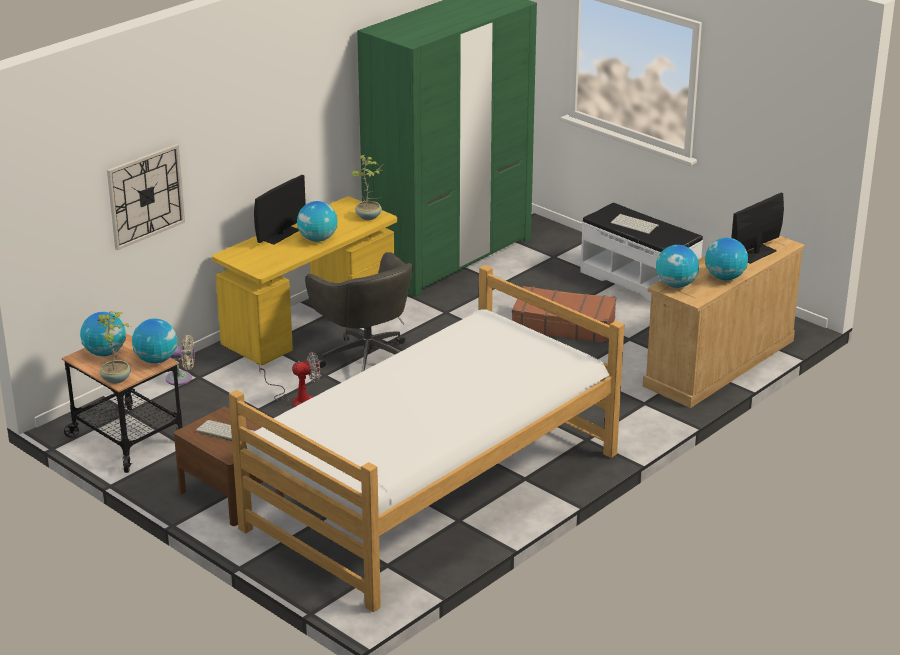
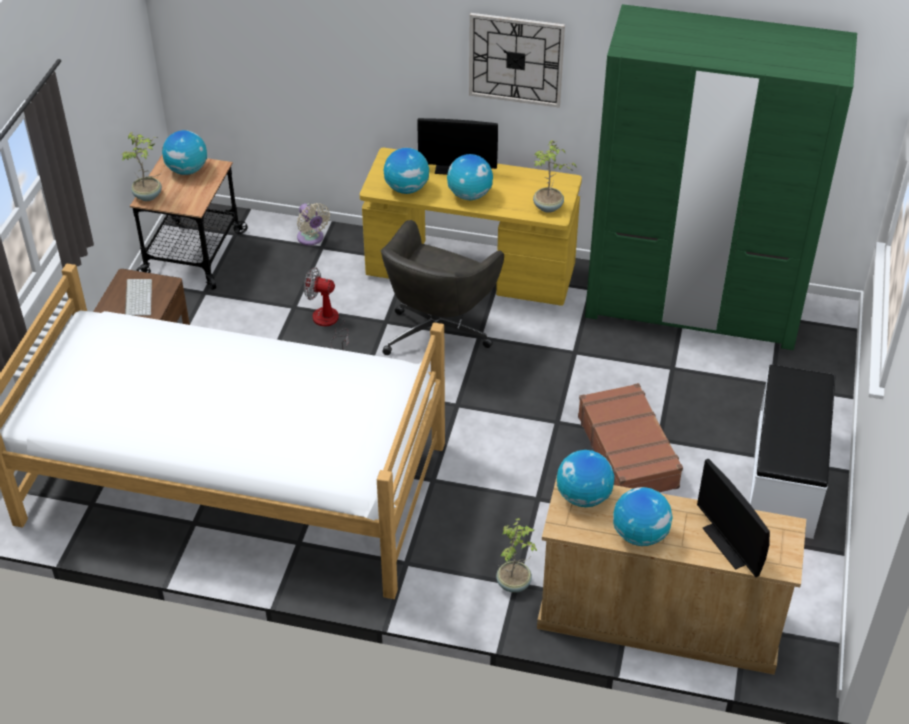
camera: 60 degrees right, 15 degrees up
wall clock [107,144,185,250] -> wall clock moved to [469,13,565,107]
globe [132,318,177,363] -> globe moved to [384,148,429,194]
fan [259,352,320,407] -> fan turned 150 degrees clockwise [304,267,349,350]
keyboard [611,214,659,234] -> none
monitor [731,193,784,264] -> monitor turned 135 degrees counterclockwise [697,459,770,577]
none -> potted plant [496,518,537,593]

